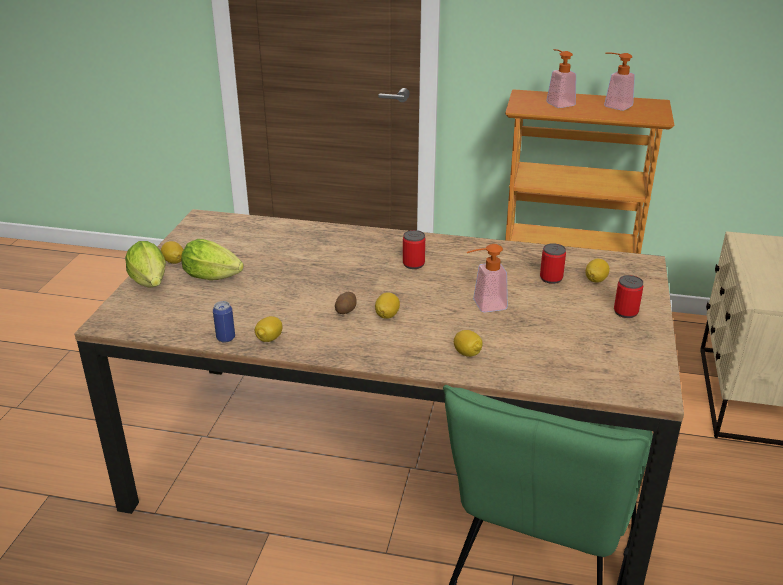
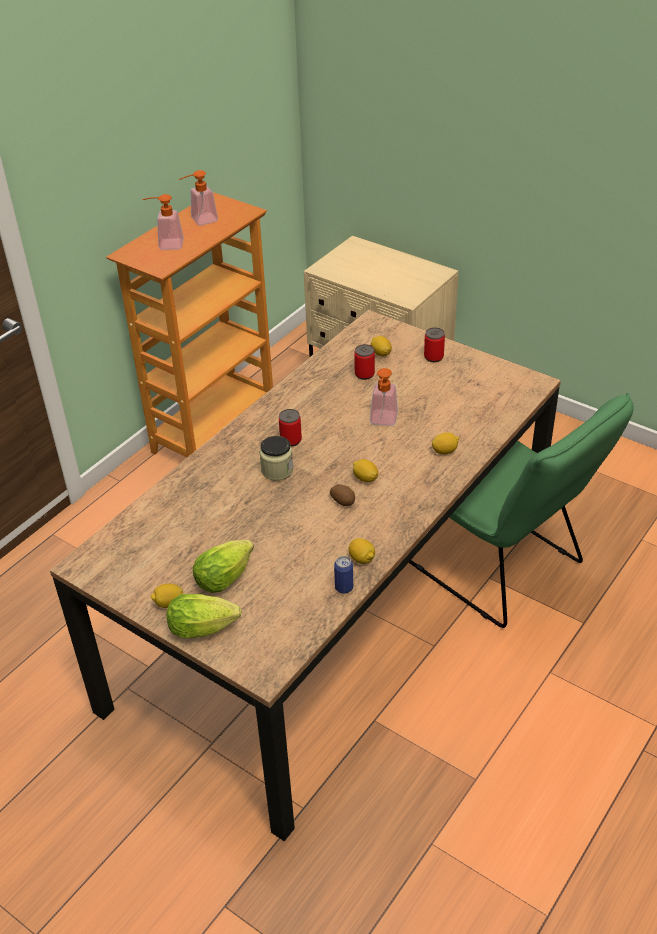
camera: 65 degrees left, 10 degrees up
none -> jar [260,436,293,481]

